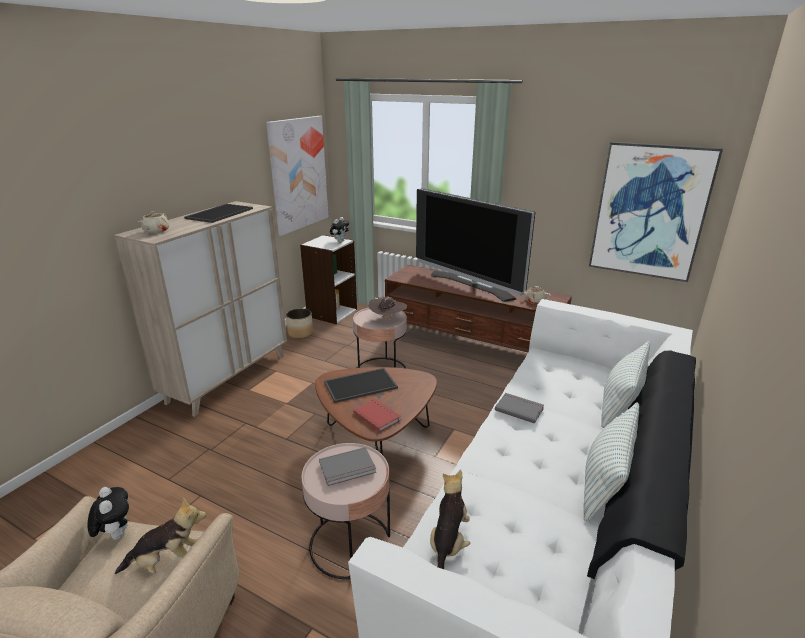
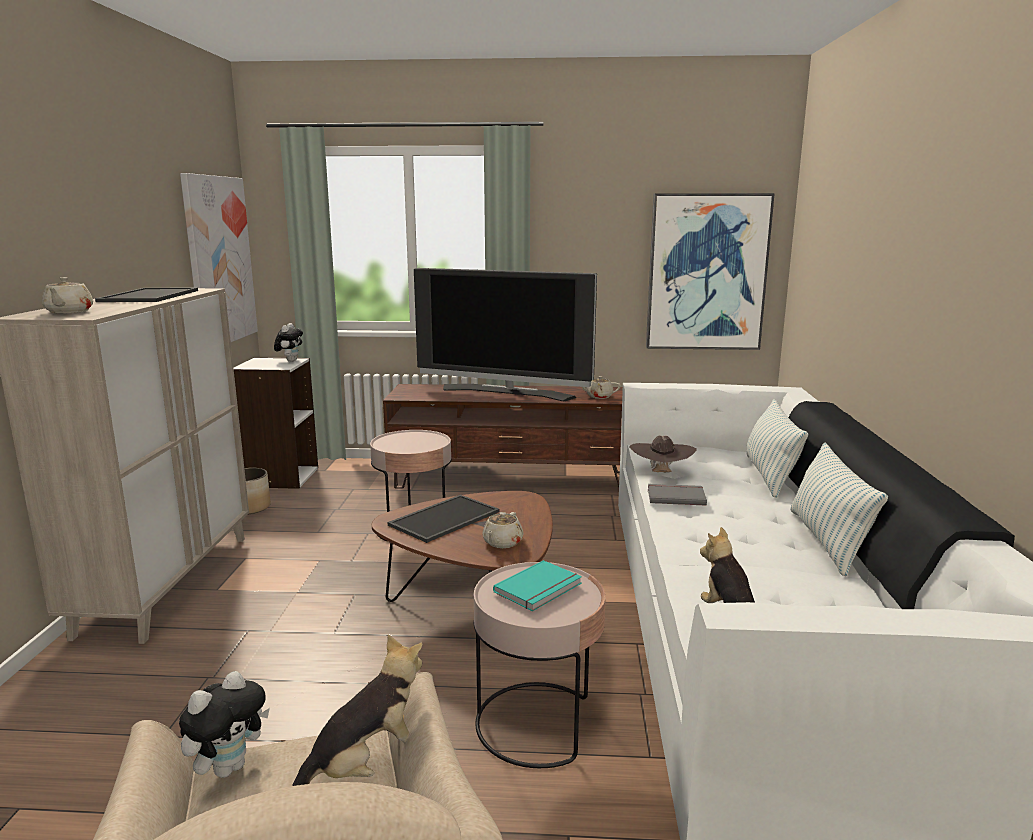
camera: 25 degrees left, 10 degrees down
plush toy [87,487,129,540] -> plush toy turned 90 degrees clockwise [179,671,270,778]
grey book [319,447,376,486] -> turquoise book [493,560,582,611]
red book [353,399,401,432] -> beige teapot [482,512,523,548]
brown hat [368,296,407,320] -> brown hat moved to [629,435,697,472]

